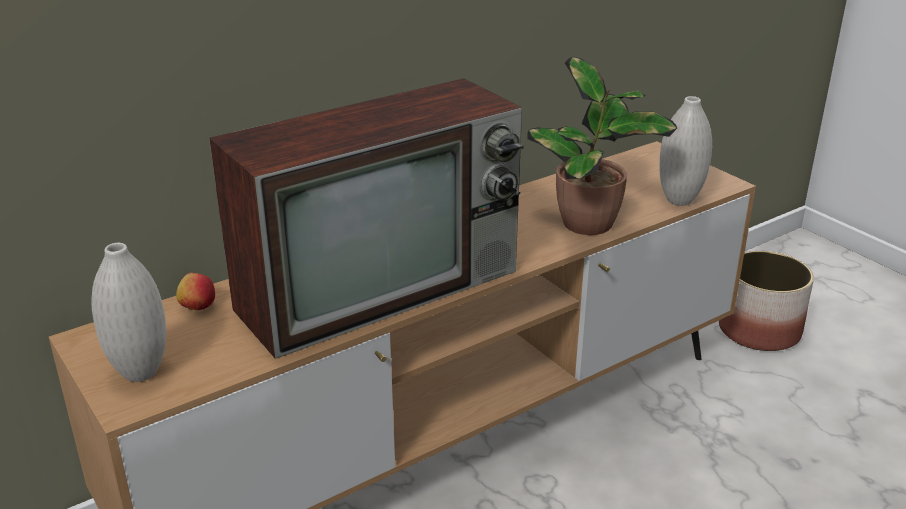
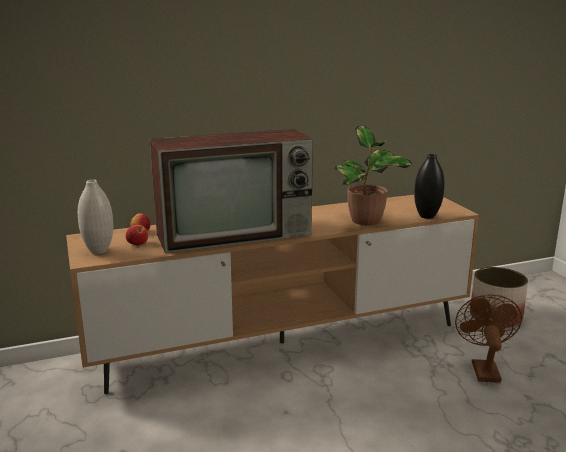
camera: 15 degrees right, 10 degrees down
white vase [659,96,712,206] -> black vase [414,154,445,219]
none -> apple [126,225,148,245]
none -> brown fan [455,294,522,383]

